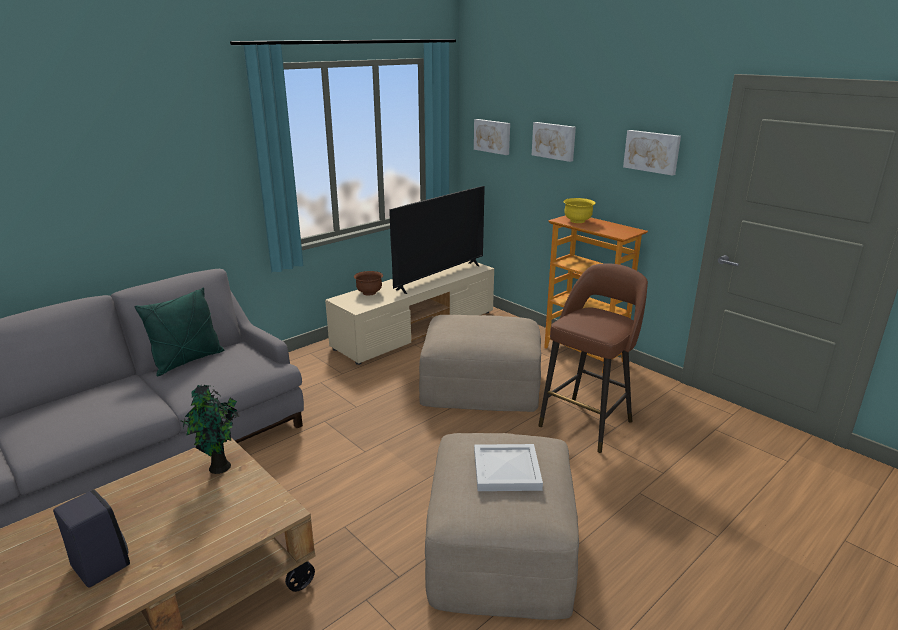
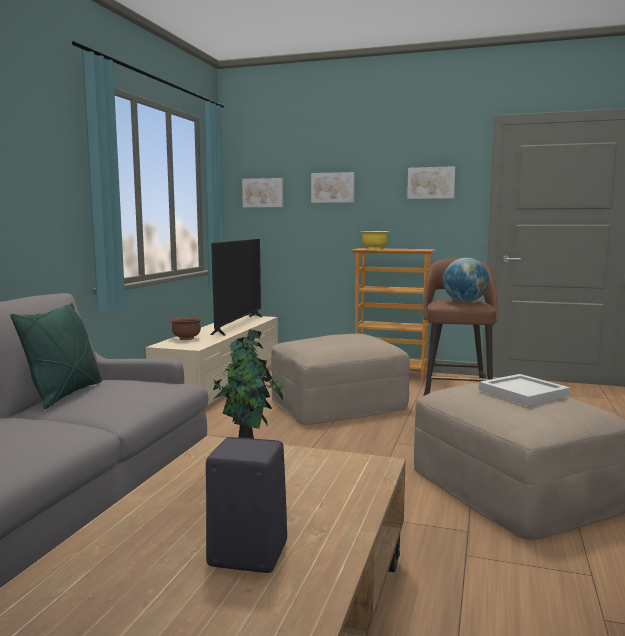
camera: 30 degrees left, 15 degrees down
none -> globe [443,258,489,302]

